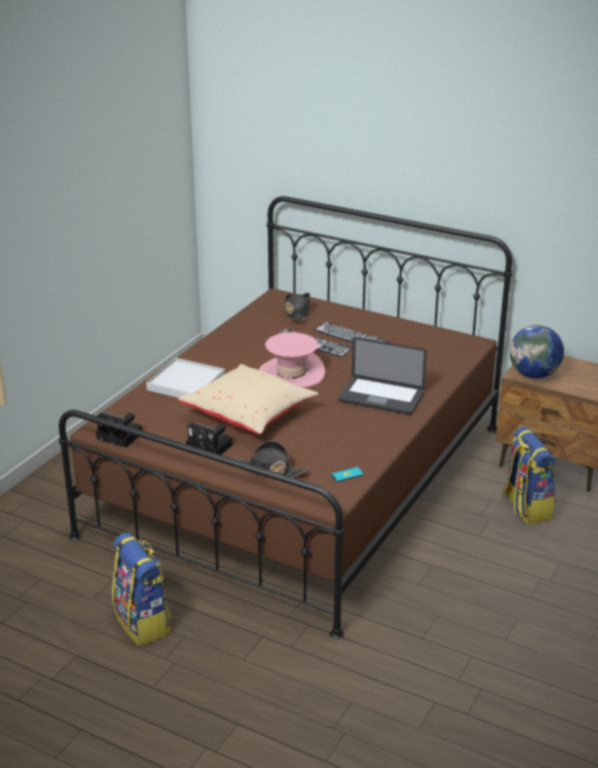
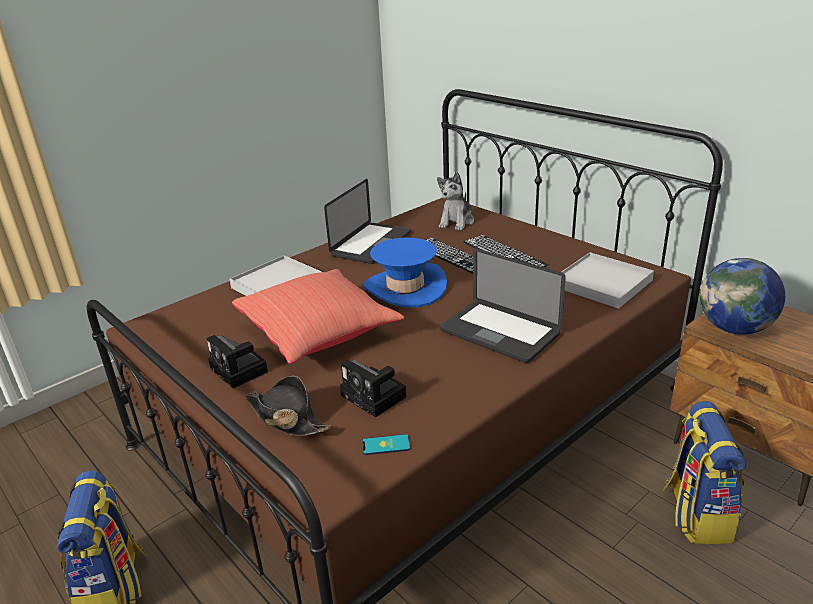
camera: 20 degrees right, 0 degrees up
camera [96,412,142,448] -> camera moved to [340,360,406,417]
beige pillow [178,364,318,434] -> red pillow [232,269,404,364]
pink hat [259,332,325,388] -> blue hat [364,238,447,308]
black hat [285,293,310,321] -> plush toy [437,172,474,231]
none -> laptop [324,179,411,264]
none -> white tray [562,252,654,309]

